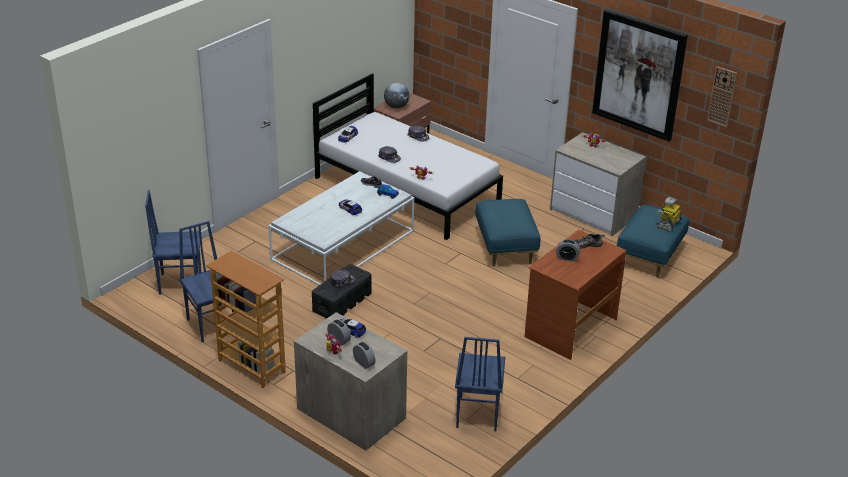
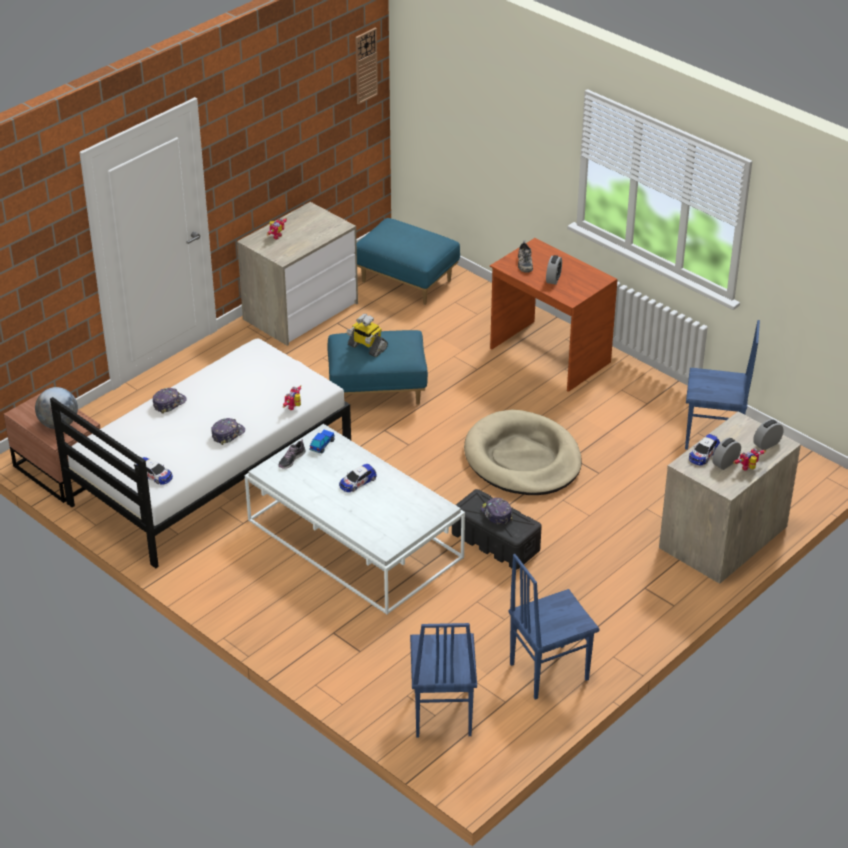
camera: 85 degrees left, 5 degrees up
bookcase [206,250,286,388] -> none
picture [592,9,688,141] -> none
toy robot [657,197,682,232] -> toy robot moved to [346,314,388,357]
none -> beige dog bed [464,410,582,495]

